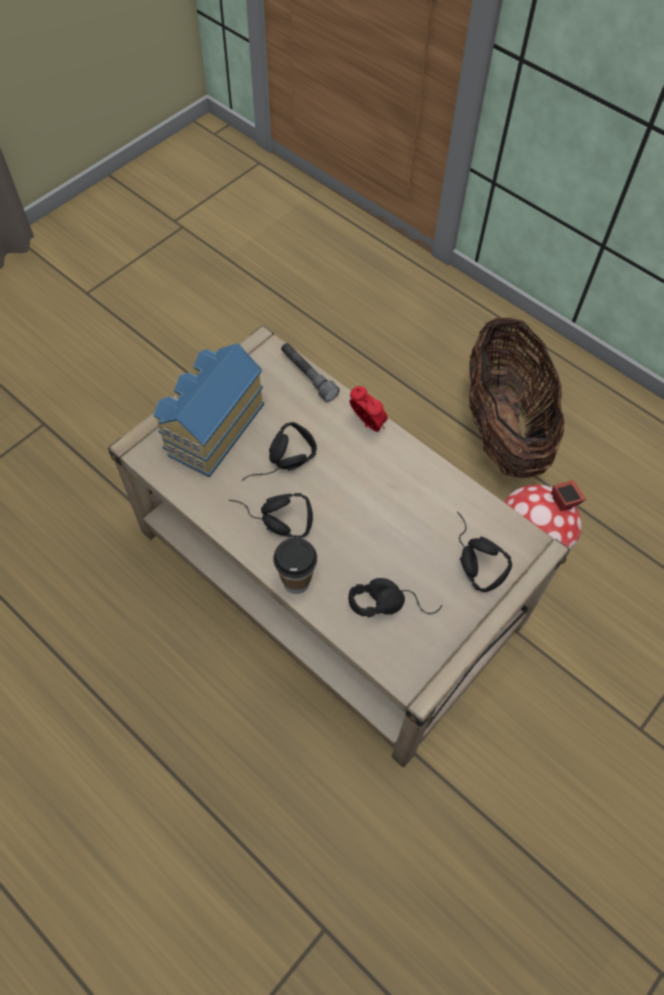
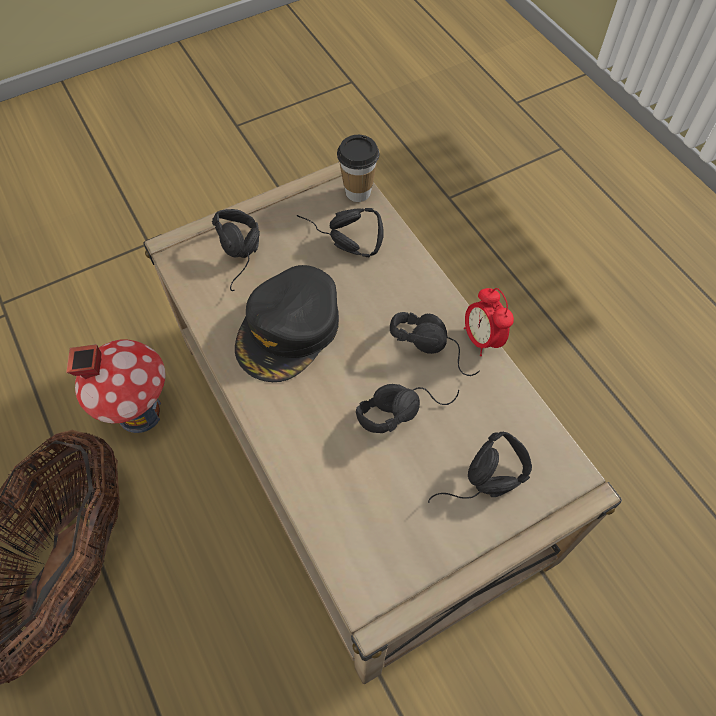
camera: 160 degrees left, 0 degrees up
toy house [153,343,264,477] -> black headphones [428,432,532,503]
cup [273,538,317,594] -> cup moved to [337,135,380,202]
grey flashlight [281,343,340,402] -> none
alarm clock [350,386,388,432] -> alarm clock moved to [464,288,514,356]
none -> black cap [235,265,339,382]

